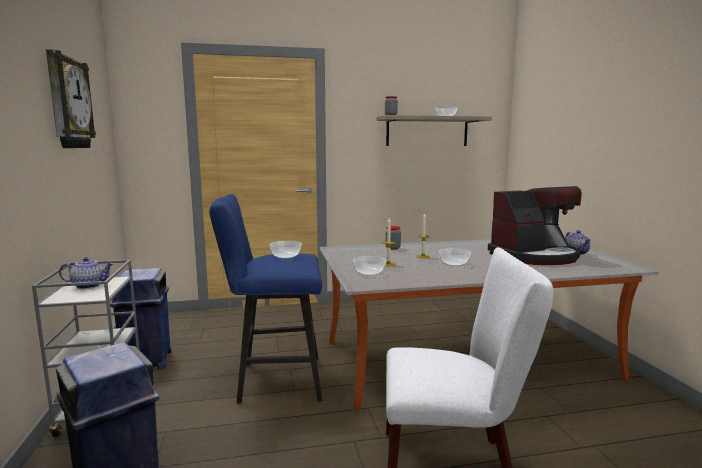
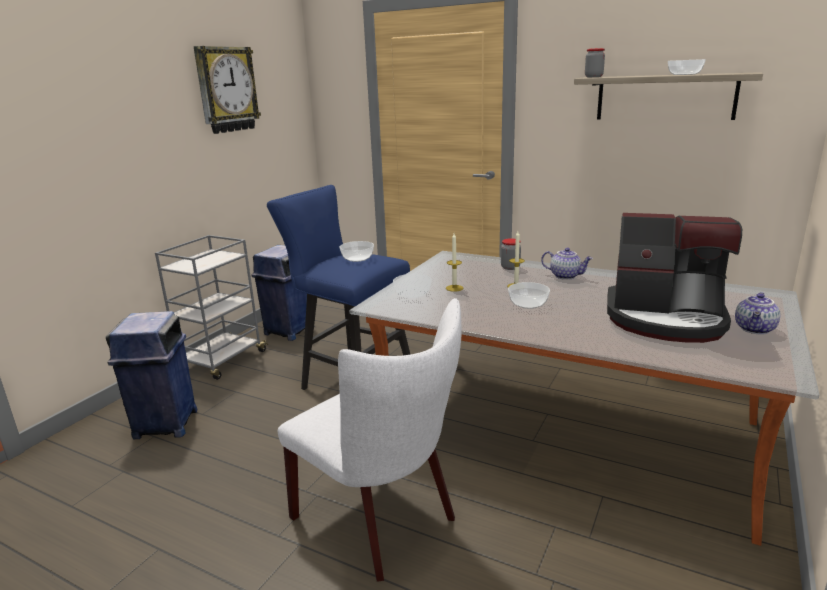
camera: 40 degrees right, 10 degrees up
teapot [59,257,114,289] -> teapot moved to [541,248,593,280]

